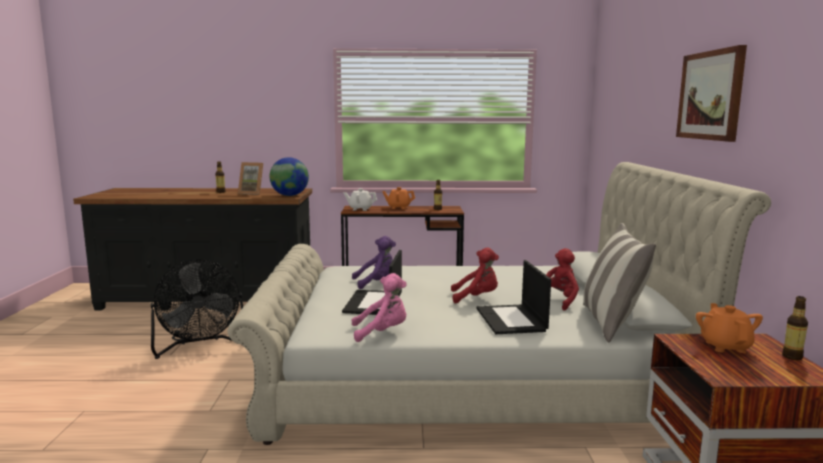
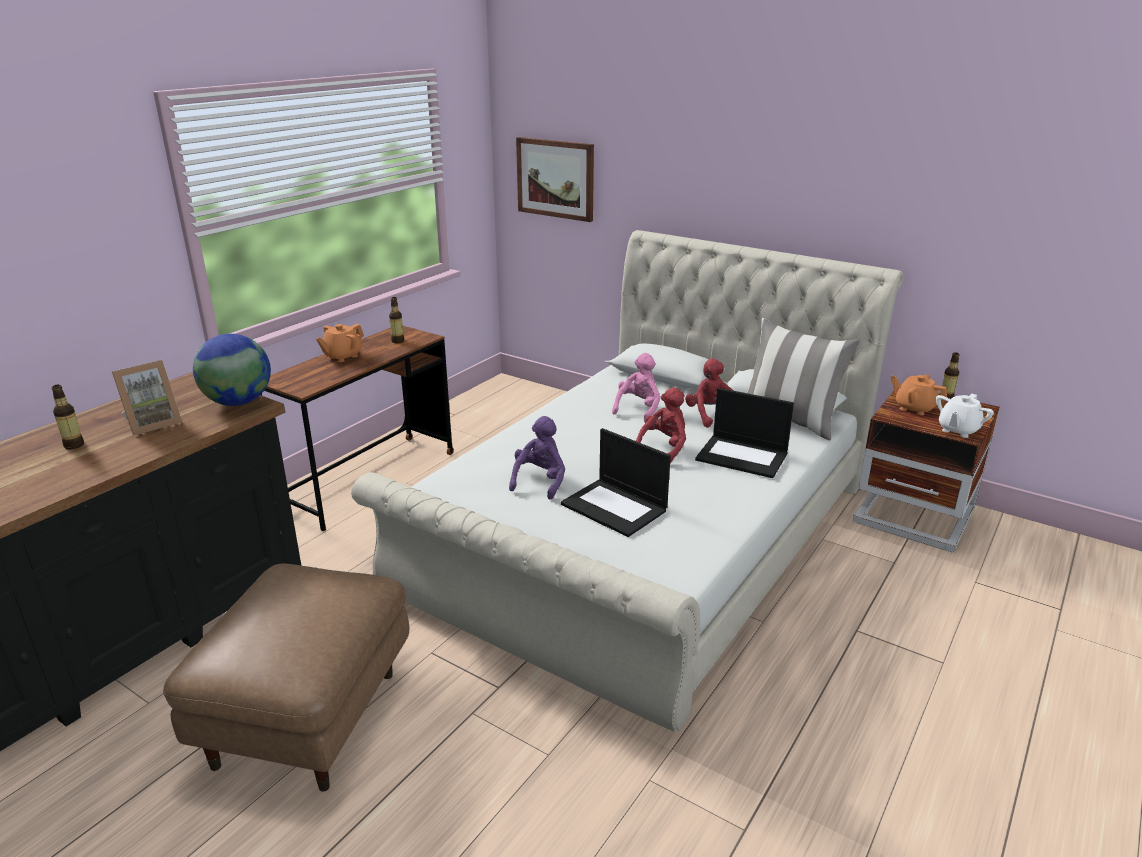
camera: 55 degrees left, 15 degrees up
black fan [151,259,243,359] -> brown ottoman [163,564,409,792]
white teapot [344,188,377,211] -> white teapot moved to [936,393,994,438]
pink plush toy [352,273,407,342] -> pink plush toy moved to [612,353,660,422]
picture [676,45,747,142] -> picture moved to [516,137,594,222]

